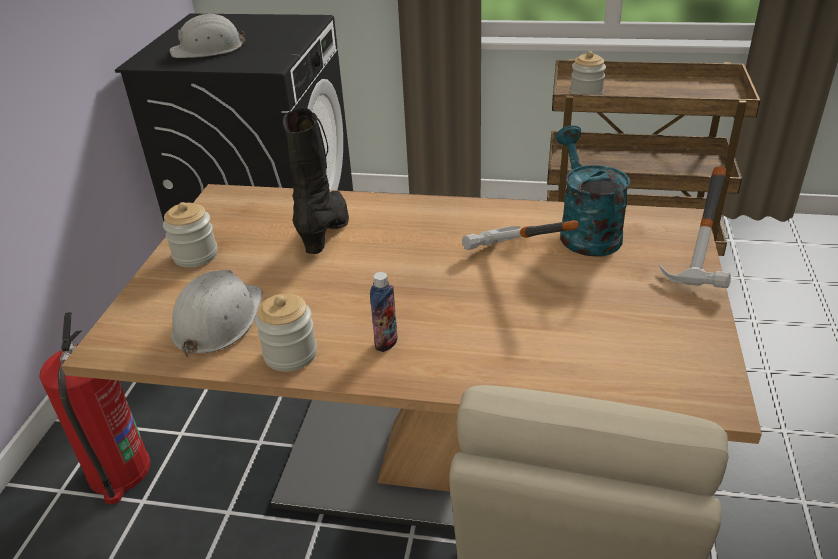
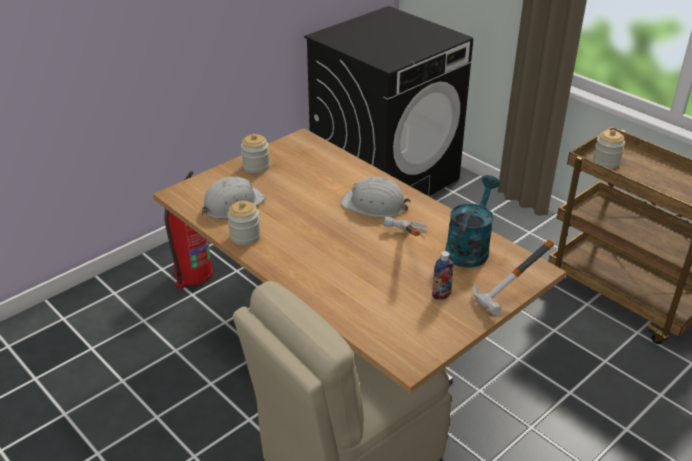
camera: 35 degrees right, 0 degrees up
white hard hat [170,13,246,58] -> white hard hat moved to [341,177,411,218]
black boot [283,107,349,254] -> none
bottle [370,272,398,352] -> bottle moved to [432,251,454,299]

